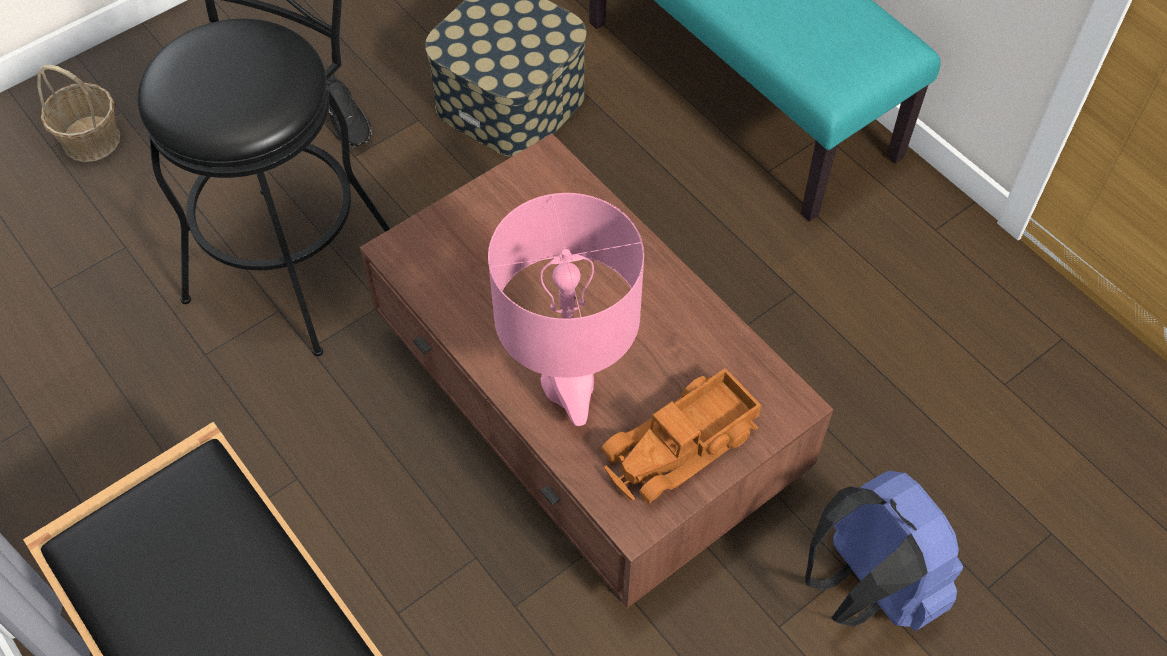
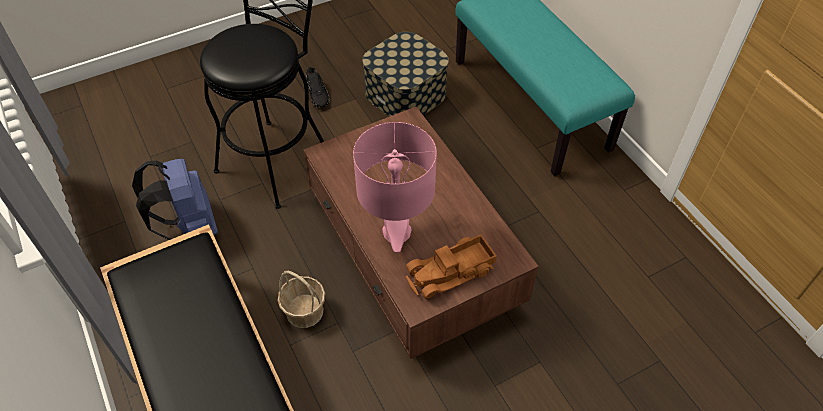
camera: 10 degrees right, 5 degrees down
basket [37,65,120,162] -> basket moved to [277,271,325,328]
blue backpack [805,471,963,631] -> blue backpack moved to [132,159,218,240]

